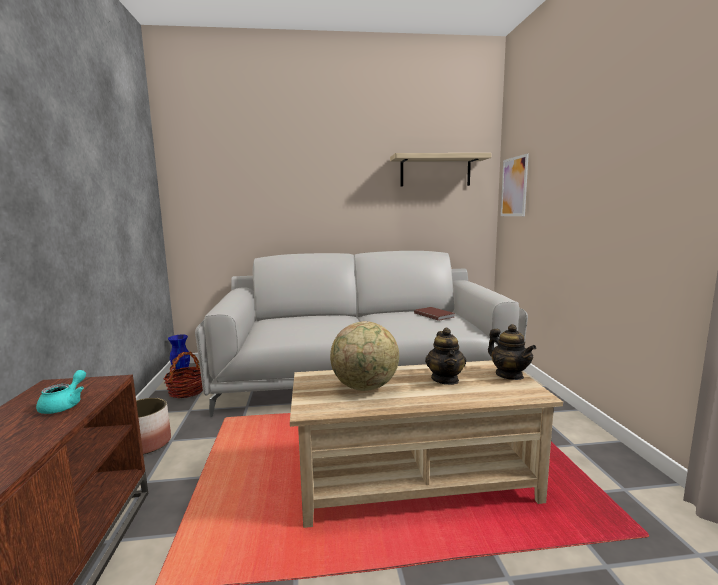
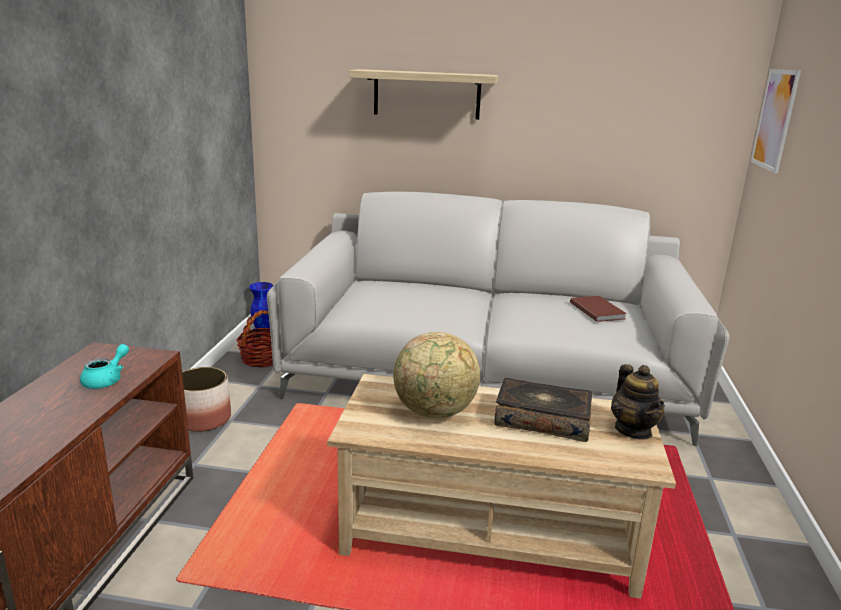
camera: 15 degrees right, 10 degrees up
shelf [390,153,492,186] -> shelf moved to [349,69,498,120]
teapot [425,328,466,385] -> book [495,378,592,442]

